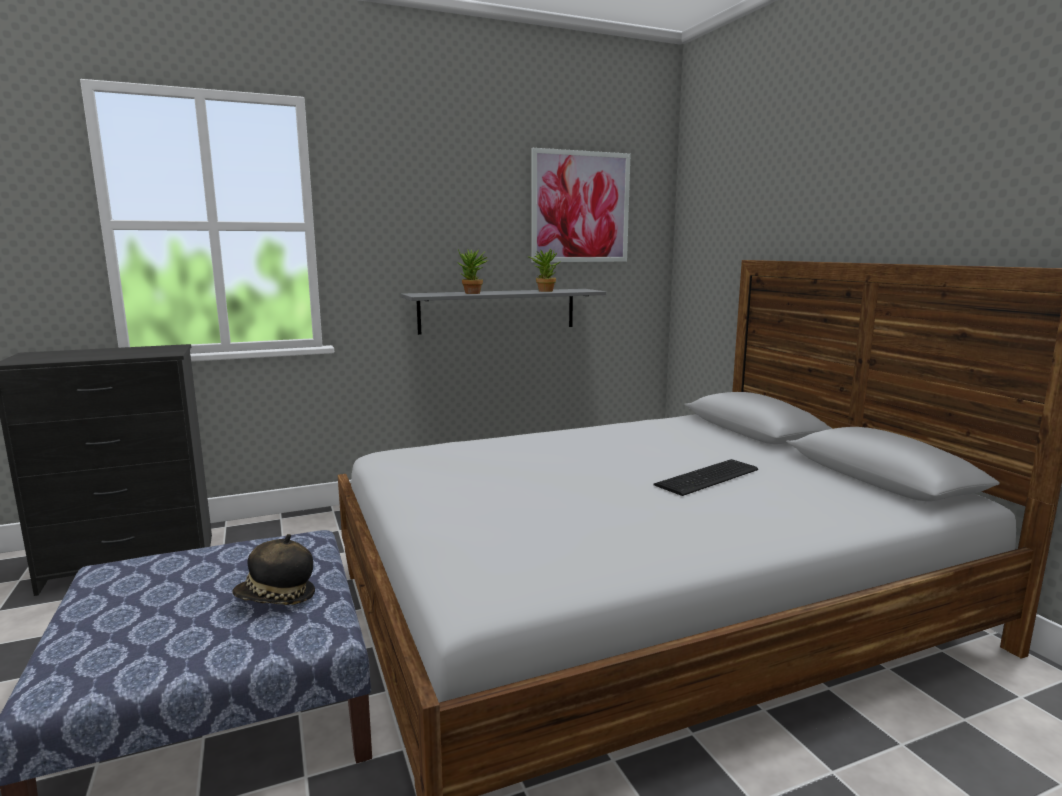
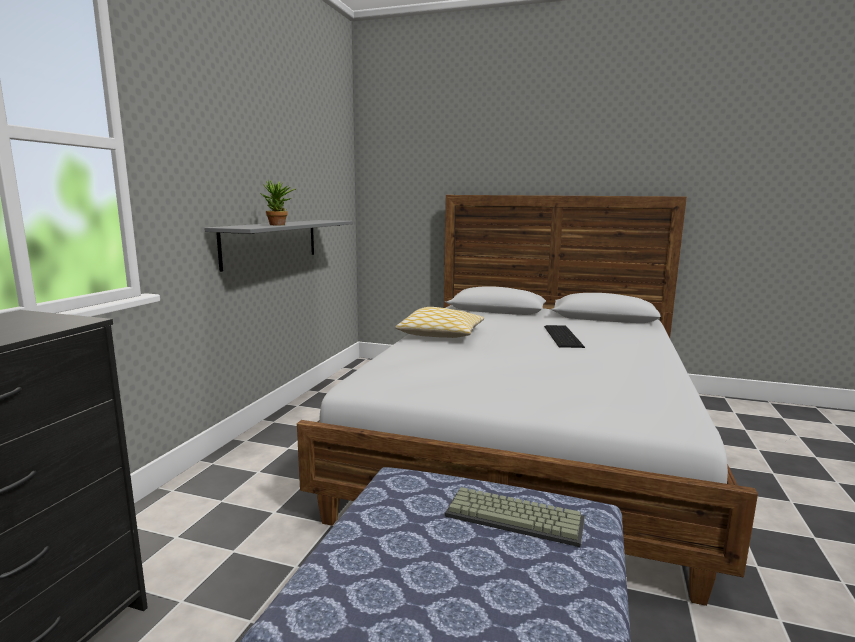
camera: 50 degrees left, 0 degrees up
hat [232,534,315,605] -> keyboard [445,487,585,547]
potted plant [527,249,561,292] -> none
picture [531,148,631,262] -> none
none -> pillow [395,307,484,338]

